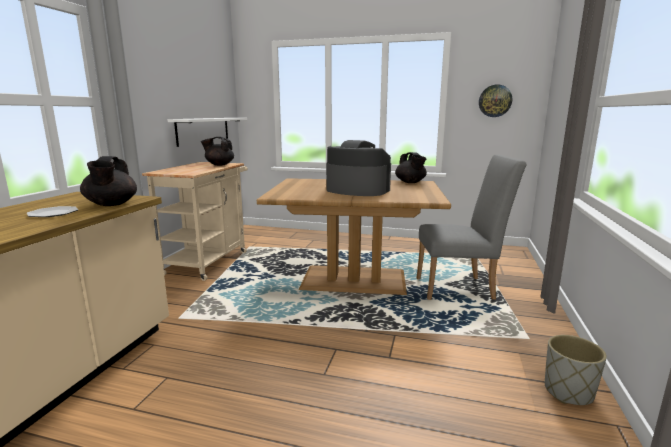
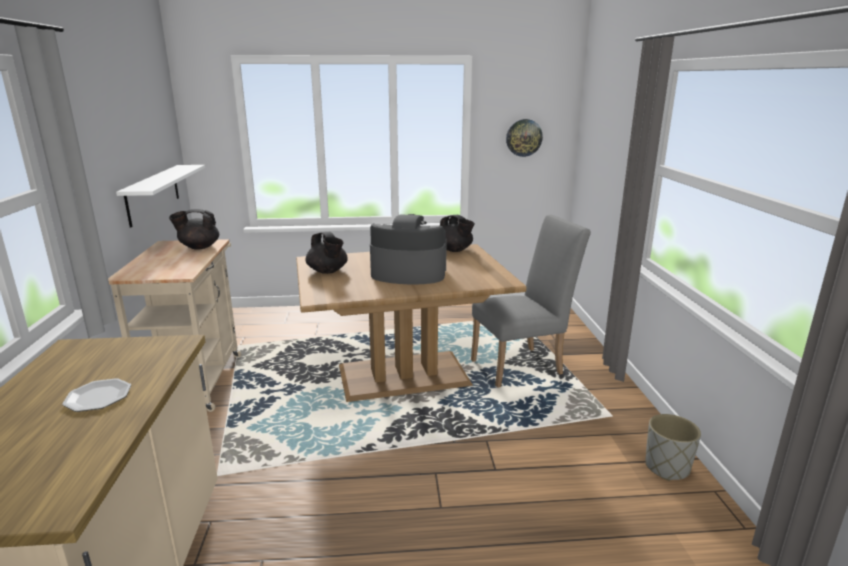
camera: 20 degrees left, 5 degrees up
black teapot [80,156,137,206] -> black teapot moved to [305,232,348,274]

